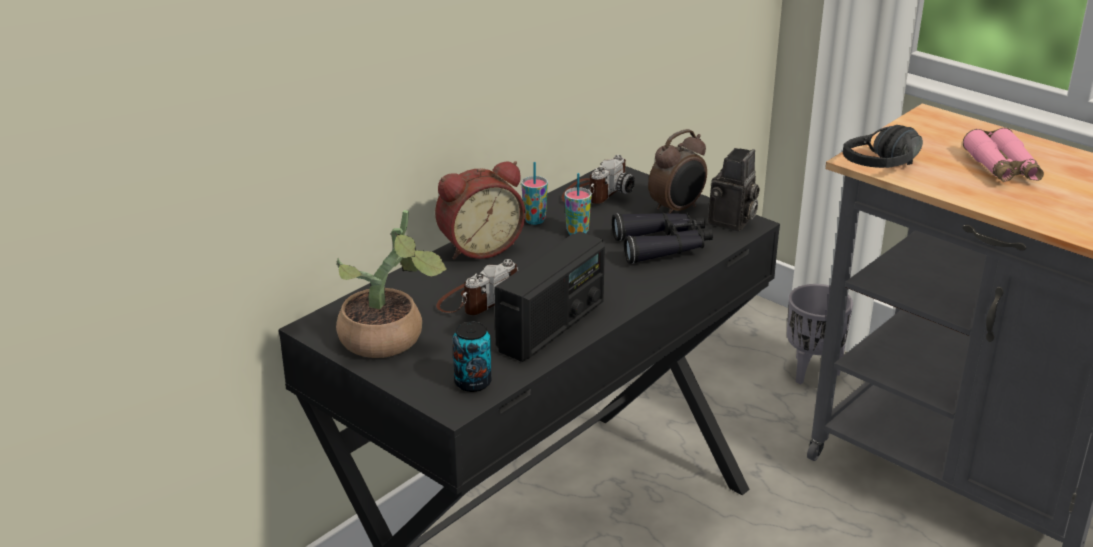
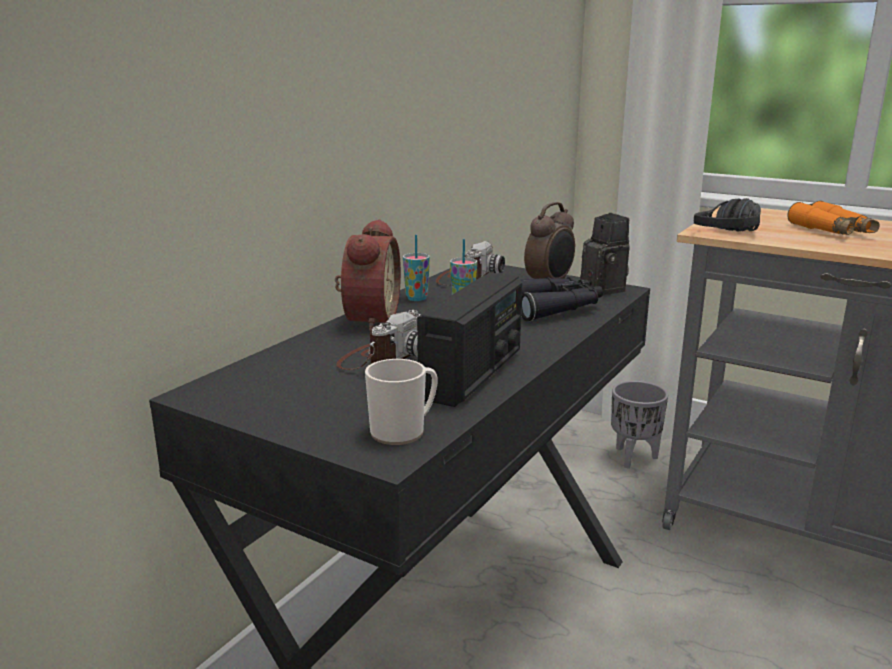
camera: 10 degrees left, 10 degrees down
potted plant [336,210,449,358] -> none
alarm clock [435,161,526,260] -> alarm clock turned 45 degrees counterclockwise [335,219,401,331]
can [453,322,492,392] -> mug [365,359,438,445]
camera [708,148,759,231] -> camera turned 45 degrees counterclockwise [580,212,629,296]
pink binoculars [963,128,1044,182] -> orange binoculars [787,201,880,235]

